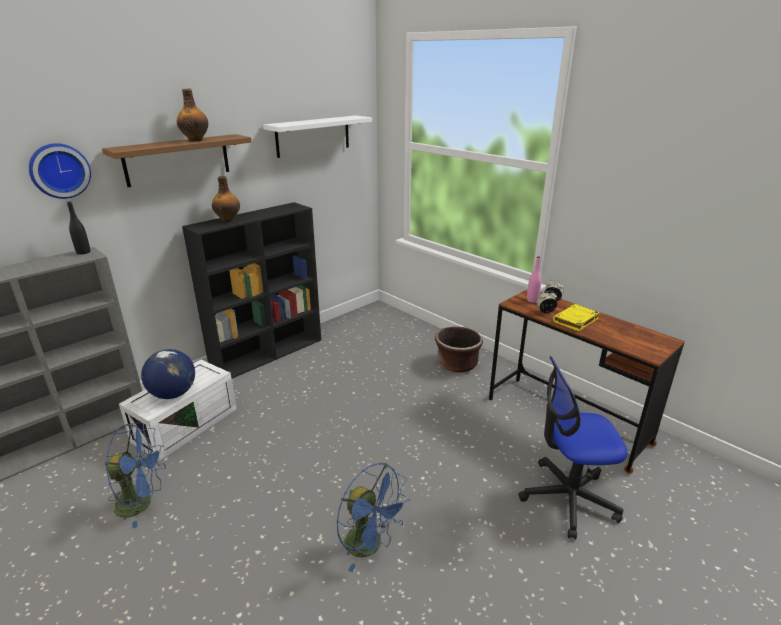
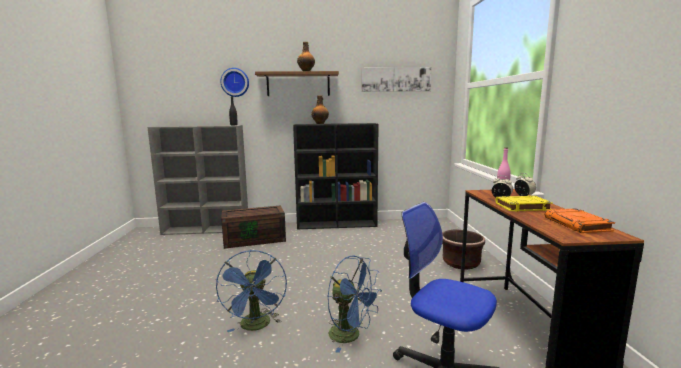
camera: 40 degrees right, 15 degrees down
blue fan [105,422,166,529] -> blue fan moved to [328,255,382,353]
white storage box [119,360,237,461] -> brown storage box [221,205,286,249]
globe [141,349,195,399] -> none
white shelf [263,115,372,158] -> picture [362,67,431,92]
none -> orange book [545,208,615,233]

